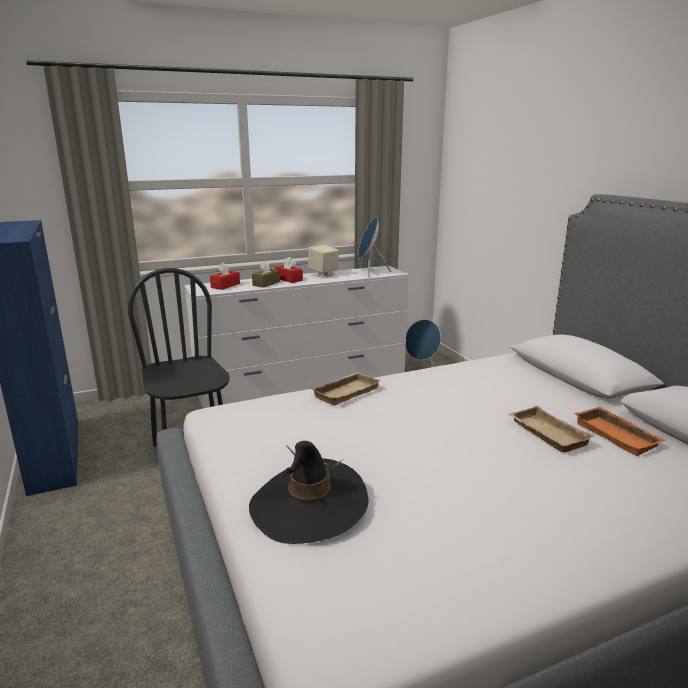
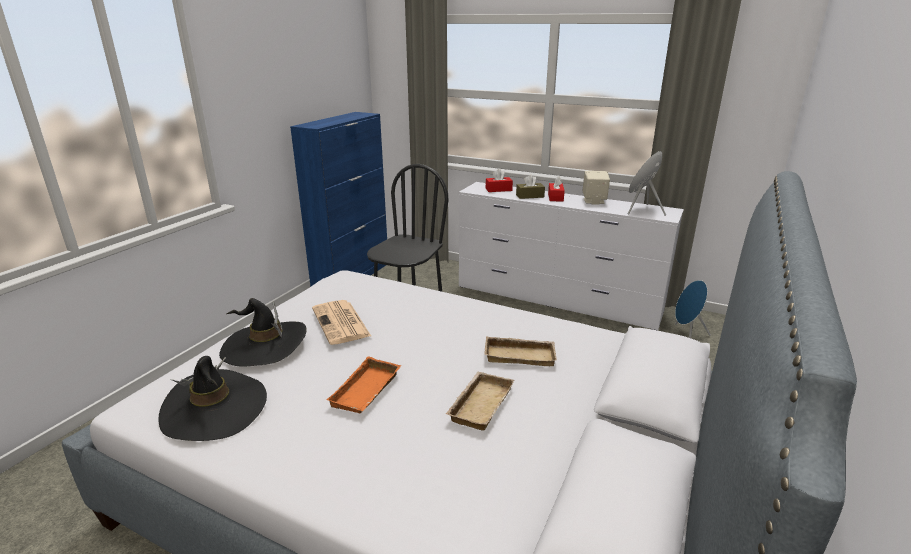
camera: 50 degrees right, 5 degrees up
beige tray [311,372,381,405] -> beige tray moved to [484,336,557,366]
orange tray [574,407,666,456] -> orange tray moved to [326,356,401,413]
none -> black hat [158,356,267,441]
none -> newspaper [312,300,371,345]

